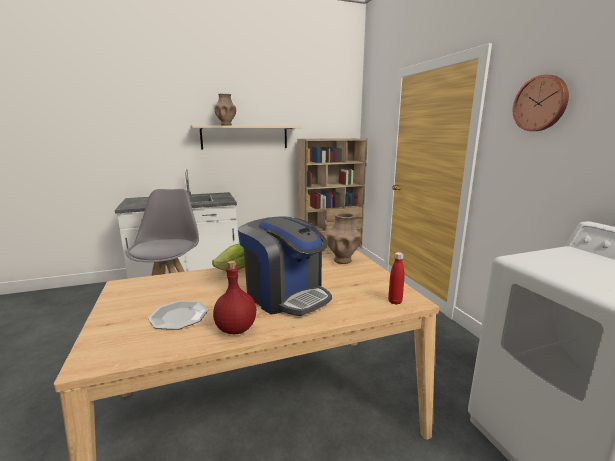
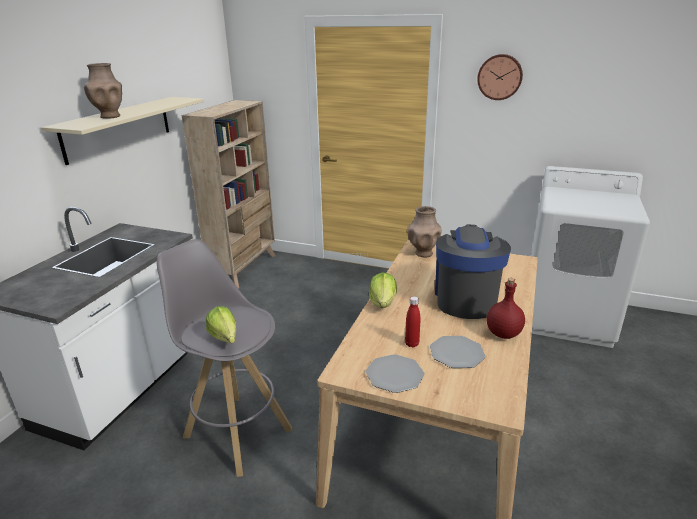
camera: 50 degrees left, 10 degrees up
coffee machine [238,216,332,316] -> coffee machine turned 75 degrees counterclockwise [435,224,511,319]
red bottle [388,252,405,305] -> red bottle moved to [405,296,420,348]
none -> lettuce [206,306,236,343]
none -> plate [366,354,425,393]

